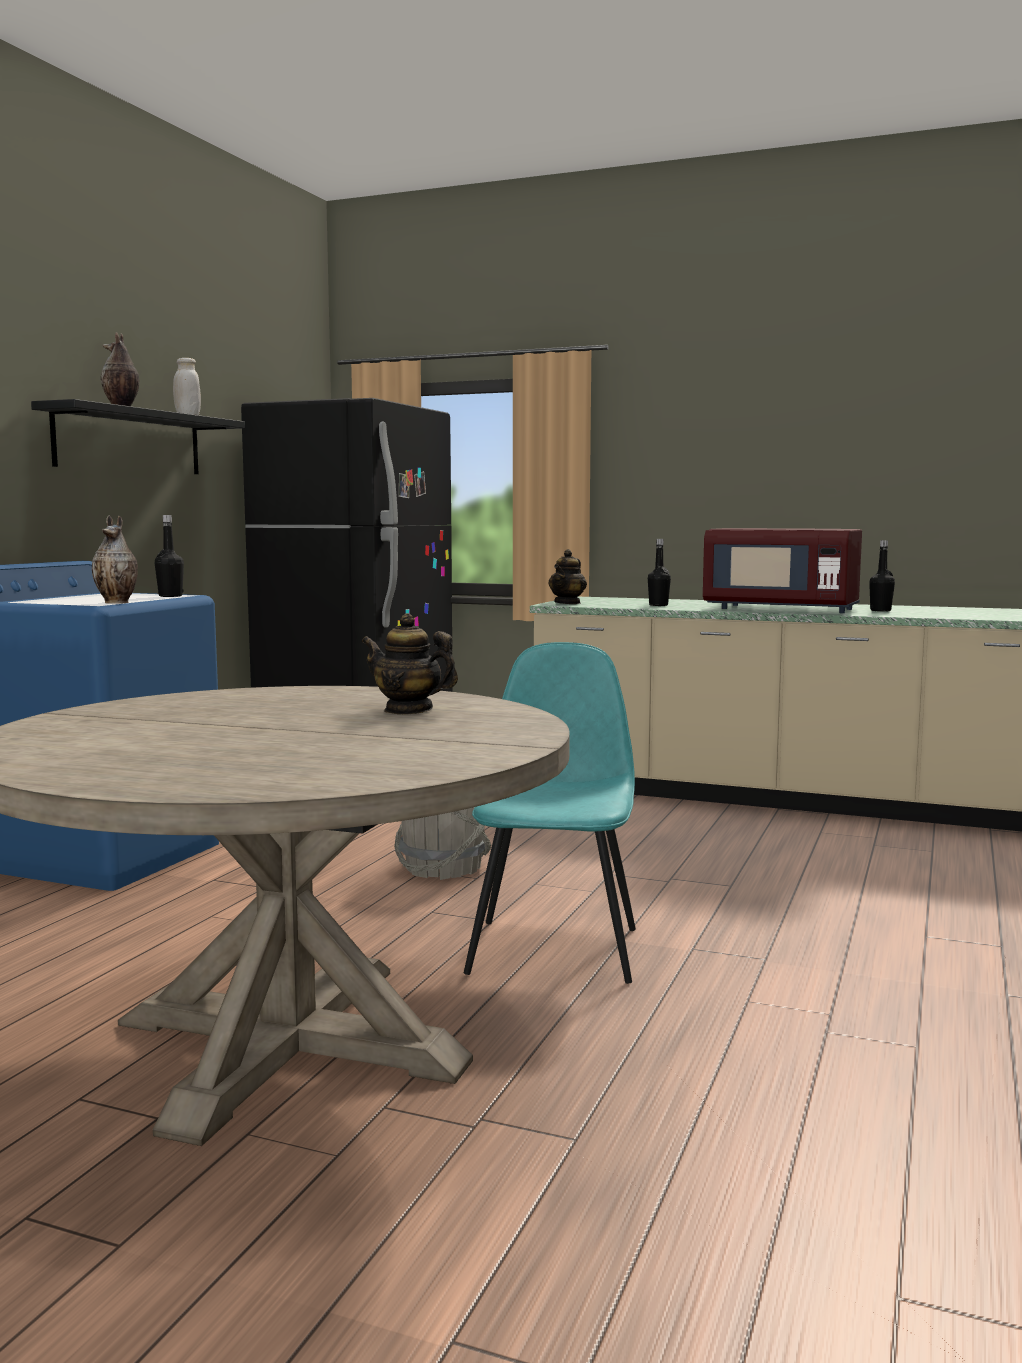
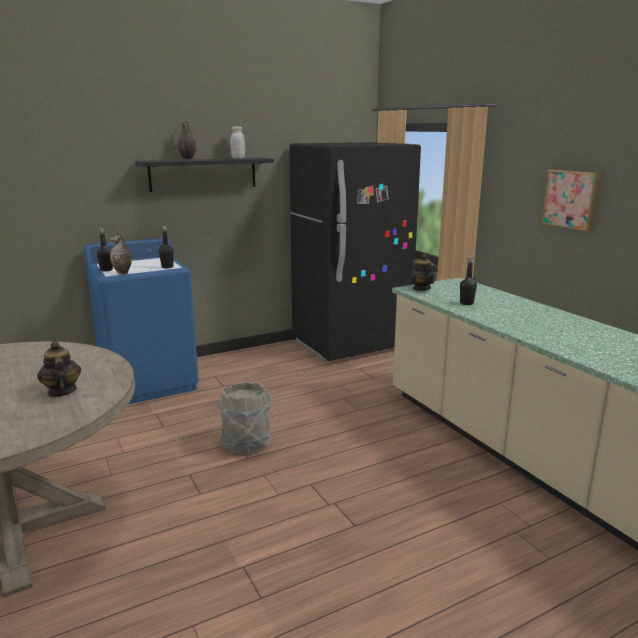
camera: 40 degrees right, 10 degrees up
turquoise chair [464,642,636,984] -> none
teapot [548,549,587,604] -> teapot turned 90 degrees clockwise [410,254,435,291]
red microwave [703,528,862,613] -> none
black bottle [869,540,895,612] -> black bottle moved to [97,228,113,271]
none -> picture [542,169,601,232]

